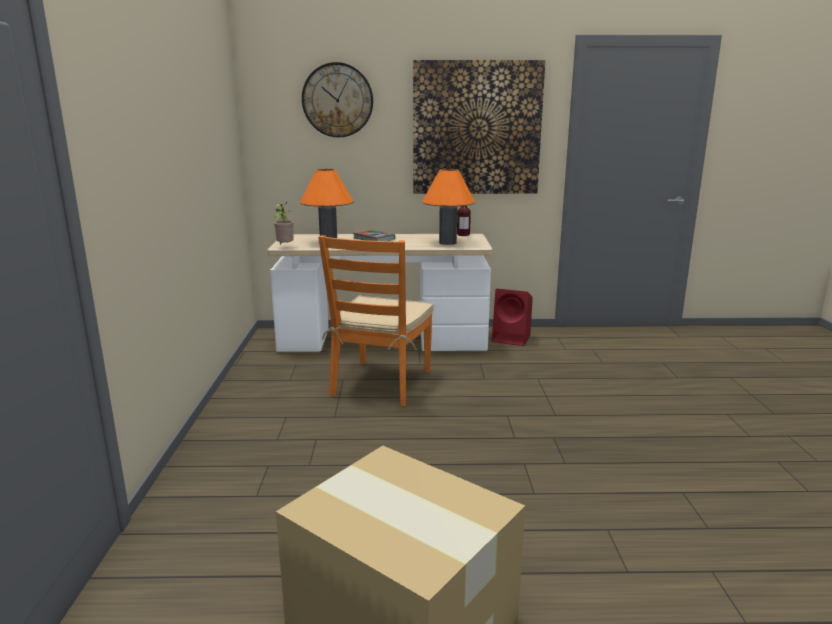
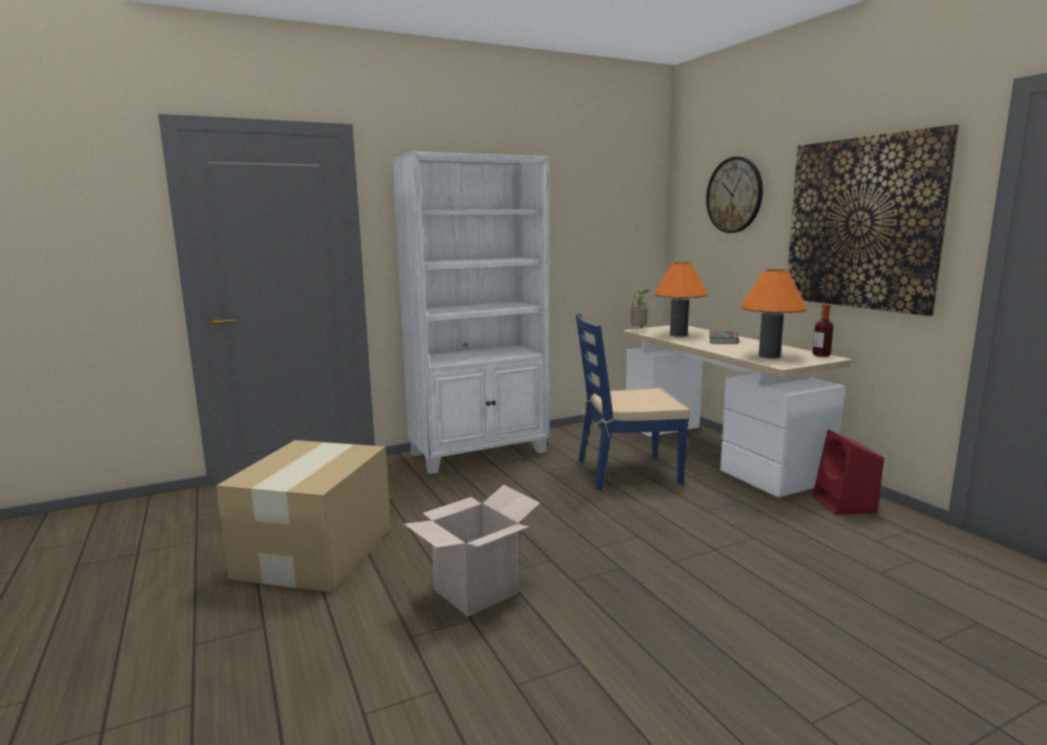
camera: 65 degrees right, 5 degrees down
orange chair [318,235,434,406] -> blue chair [576,313,690,490]
none -> white bookcase [392,151,550,474]
none -> cardboard box [404,485,540,617]

